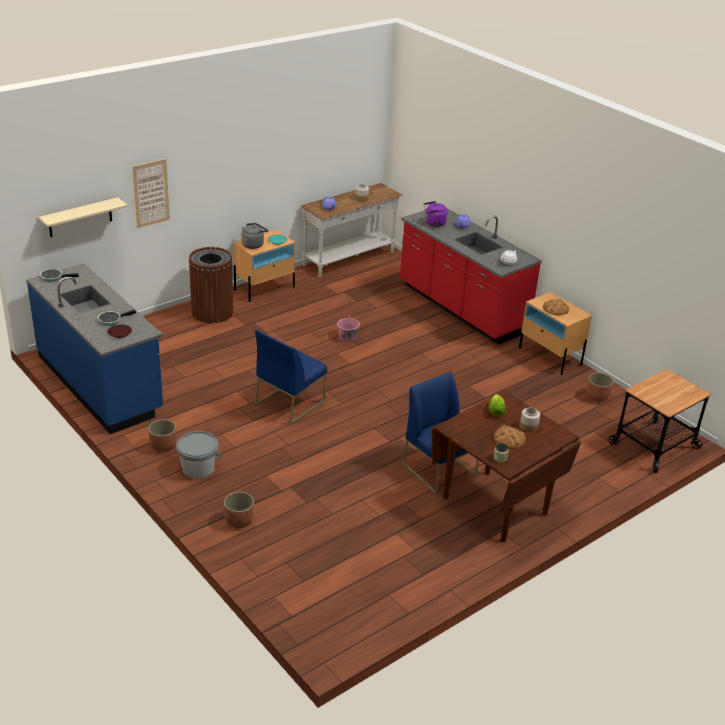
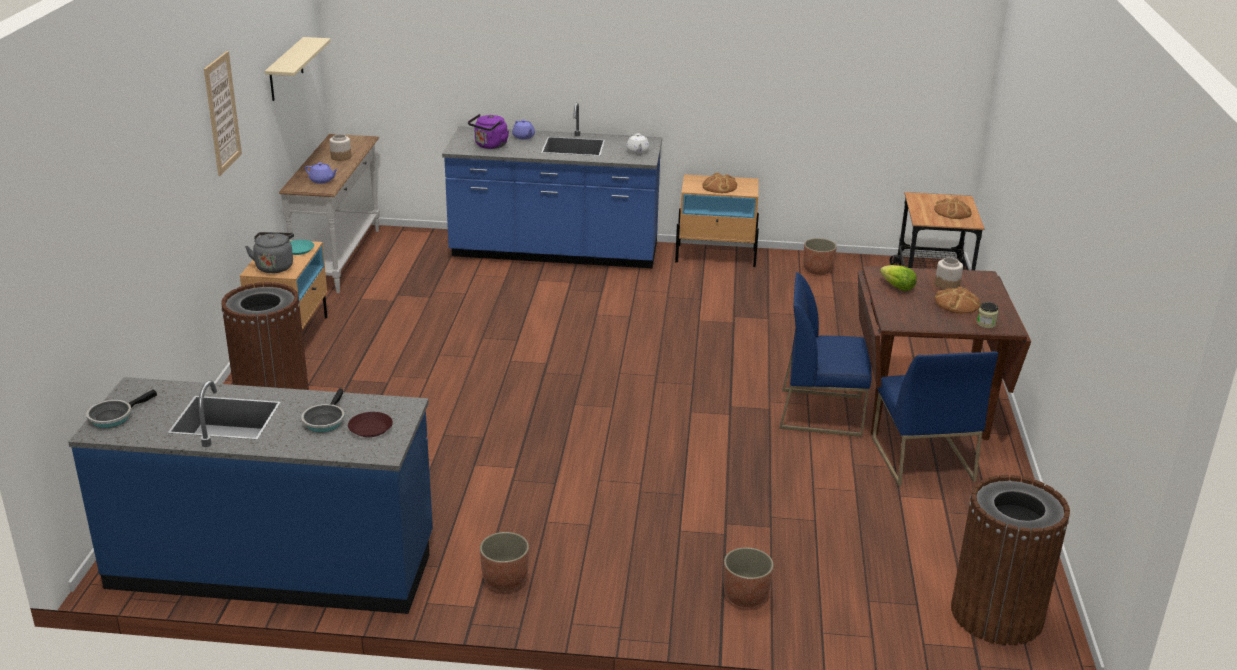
camera: 45 degrees left, 5 degrees down
beige shelf [39,197,128,237] -> beige shelf moved to [264,37,331,101]
picture [132,159,170,228] -> picture moved to [204,51,242,176]
grey bucket [176,431,221,479] -> none
blue chair [254,330,327,425] -> blue chair moved to [872,351,998,486]
pink bucket [337,313,360,342] -> none
red counter [400,208,542,345] -> blue counter [442,102,662,269]
none -> bread [934,197,972,219]
none -> brown trash can [951,475,1070,645]

